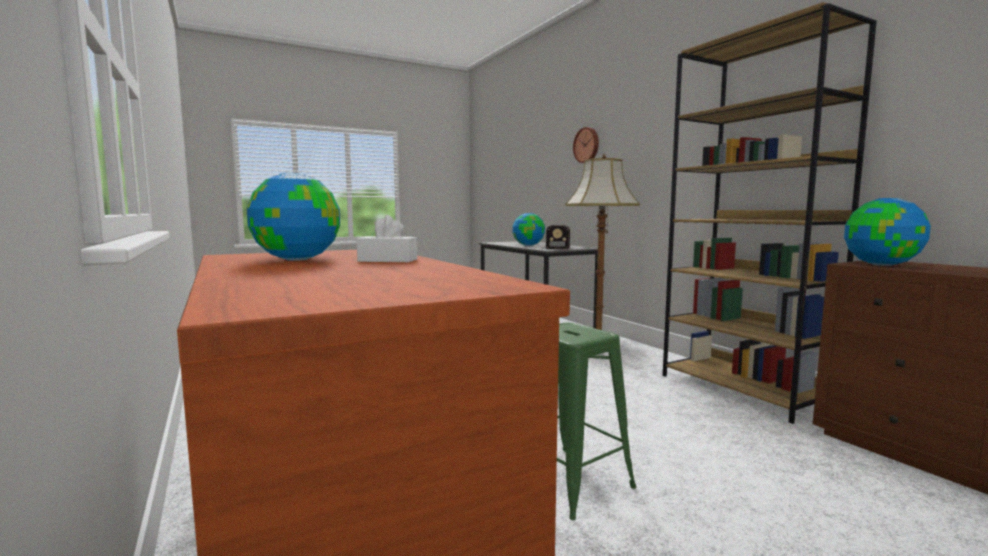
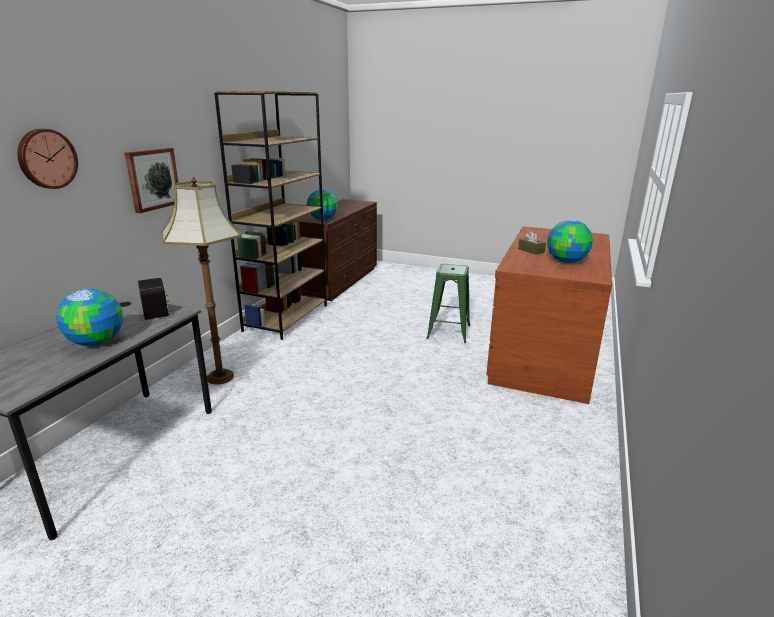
camera: 130 degrees left, 15 degrees up
white tissue box [357,215,417,262] -> brown tissue box [518,231,546,254]
none -> picture [125,148,178,213]

